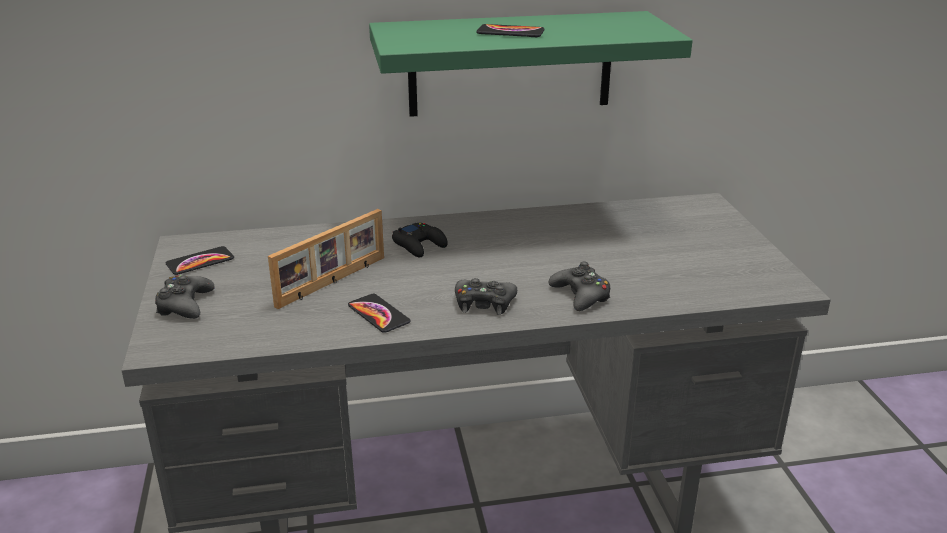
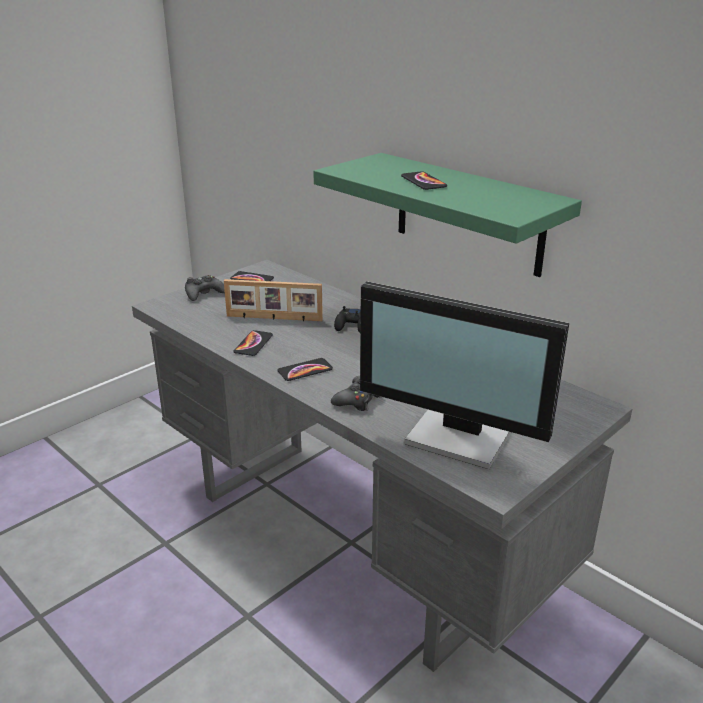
camera: 55 degrees right, 0 degrees up
black game controller [455,278,517,315] -> phone [278,358,333,381]
none -> monitor [360,281,569,469]

